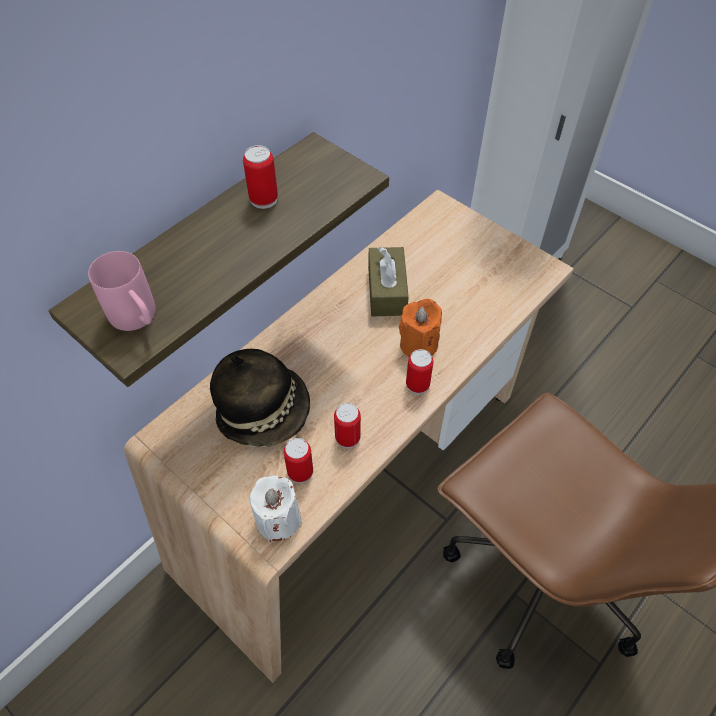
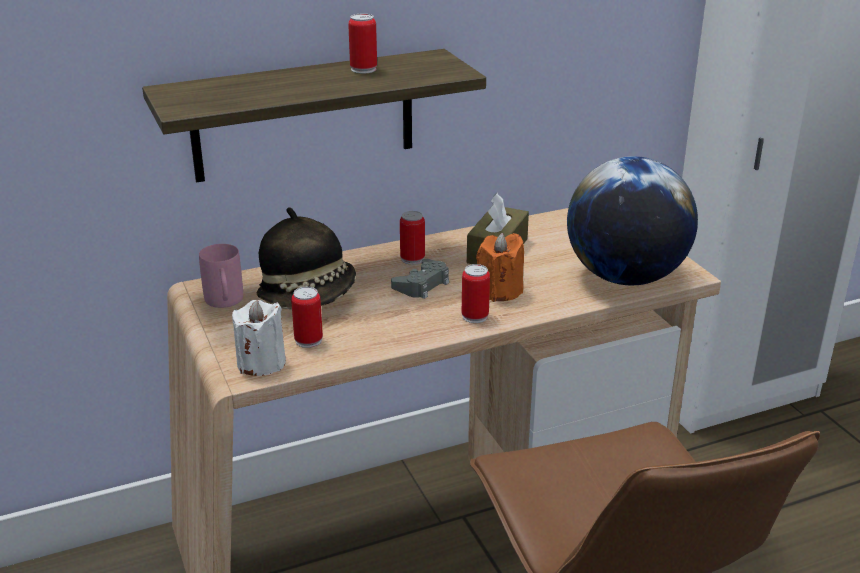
camera: 25 degrees right, 25 degrees down
pink mug [88,251,156,331] -> pink mug moved to [199,244,243,308]
can [334,403,361,448] -> can moved to [400,211,425,265]
none -> grey game controller [391,259,449,299]
none -> globe [567,156,698,286]

